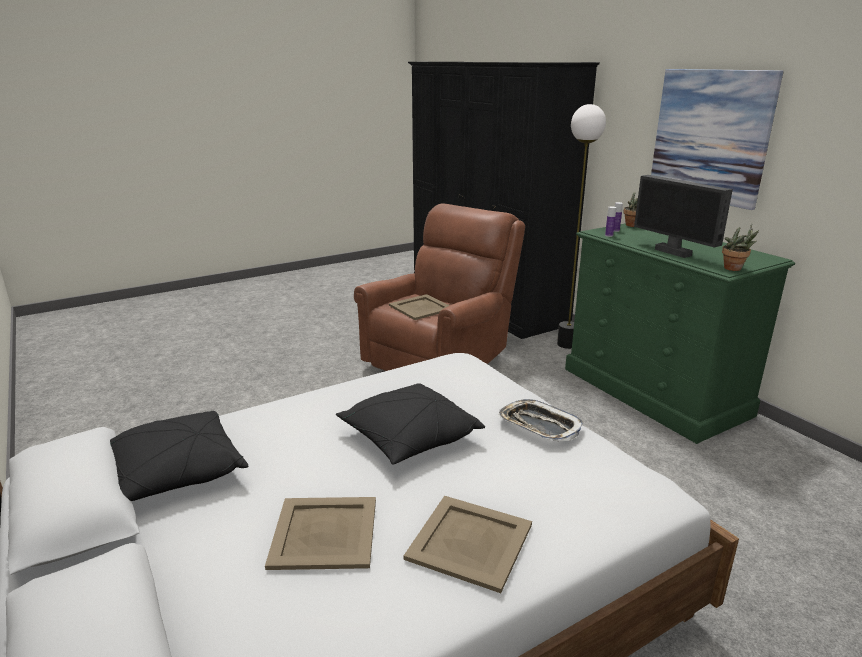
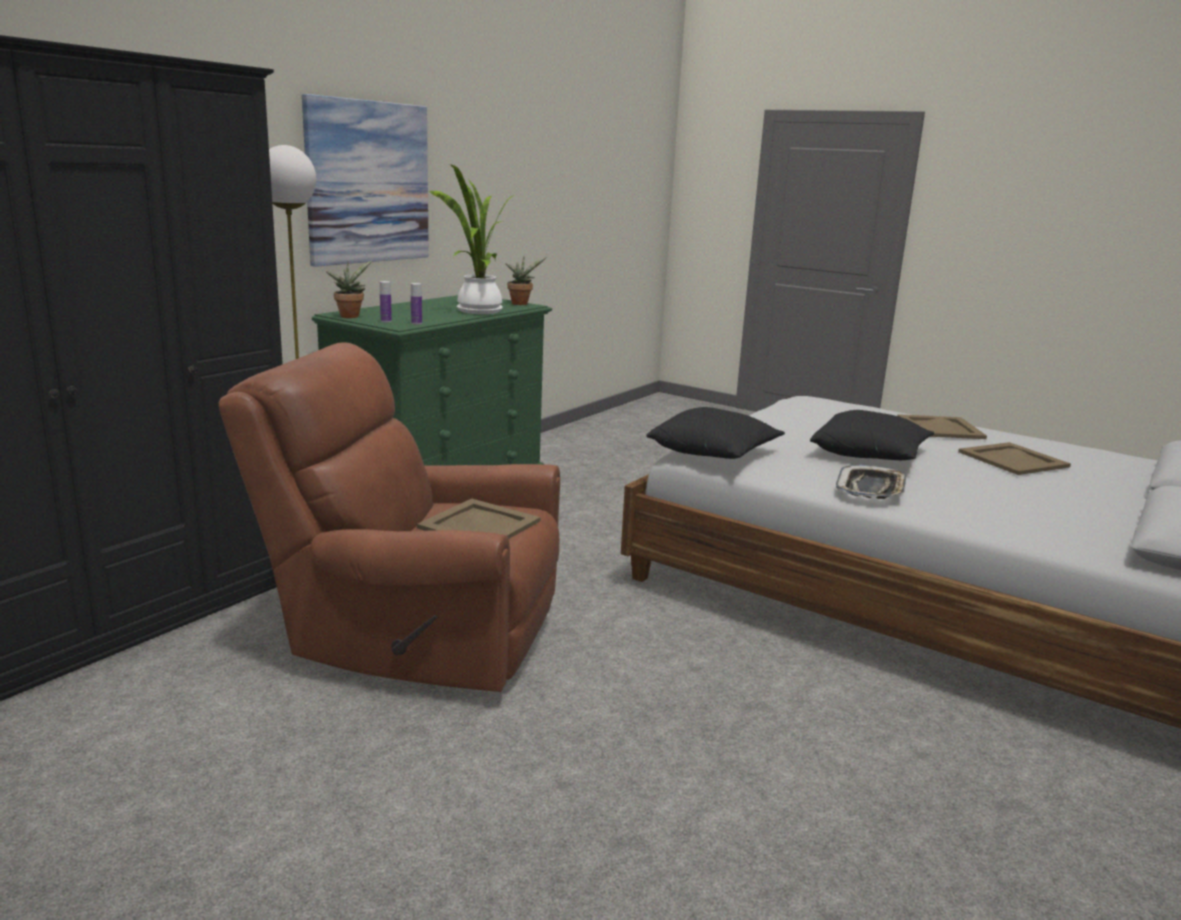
camera: 115 degrees left, 5 degrees down
black pillow [110,411,248,501] -> black pillow moved to [646,407,785,459]
tray [498,399,583,442] -> tray moved to [836,465,906,499]
monitor [634,175,733,258] -> potted plant [428,164,514,314]

